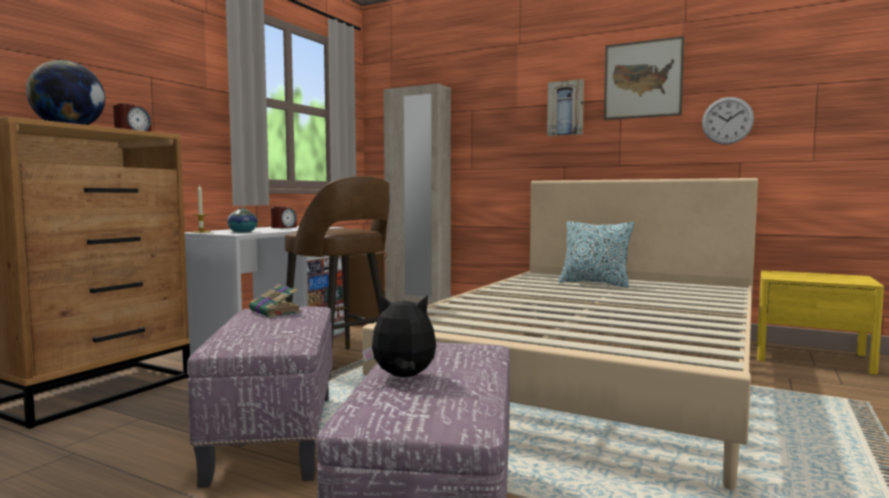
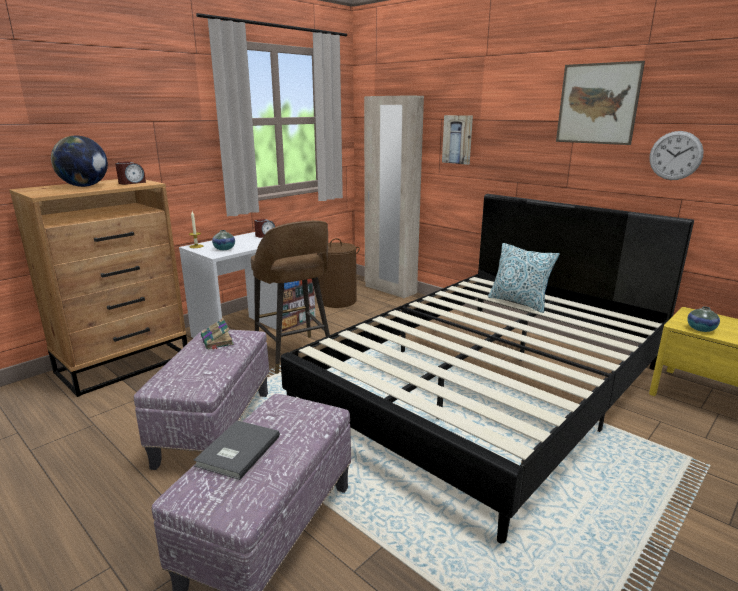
camera: 15 degrees right, 15 degrees up
beige bed [362,178,758,490] -> black bed [280,194,694,544]
plush toy [362,294,436,377] -> grey book [194,420,280,480]
picture [547,79,584,136] -> picture moved to [442,115,473,165]
none -> vase [687,306,720,332]

